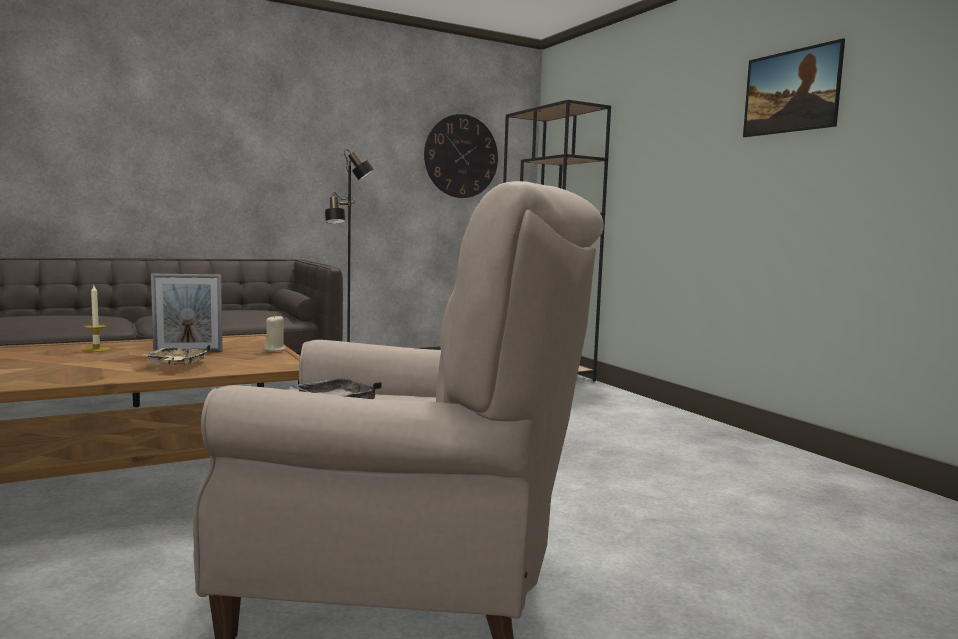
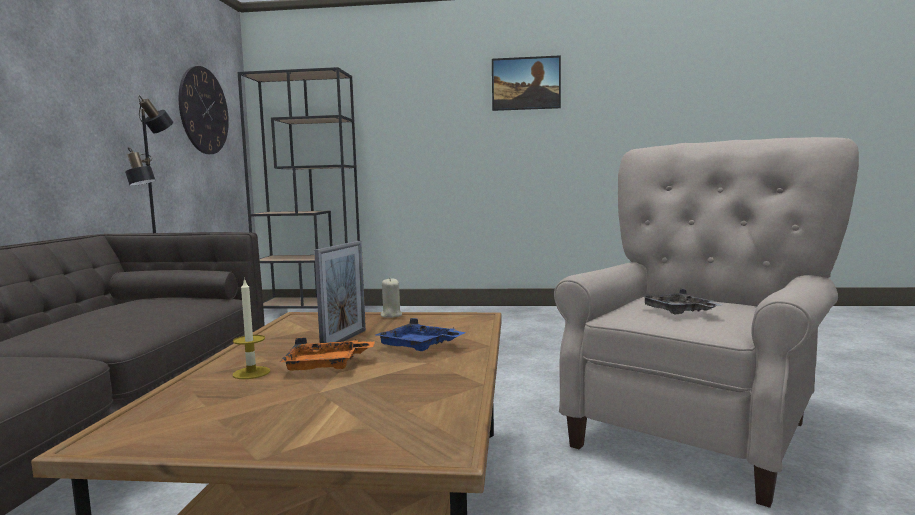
camera: 55 degrees left, 0 degrees up
beige tray [143,345,210,365] -> blue tray [376,318,466,351]
none -> orange tray [280,337,375,371]

